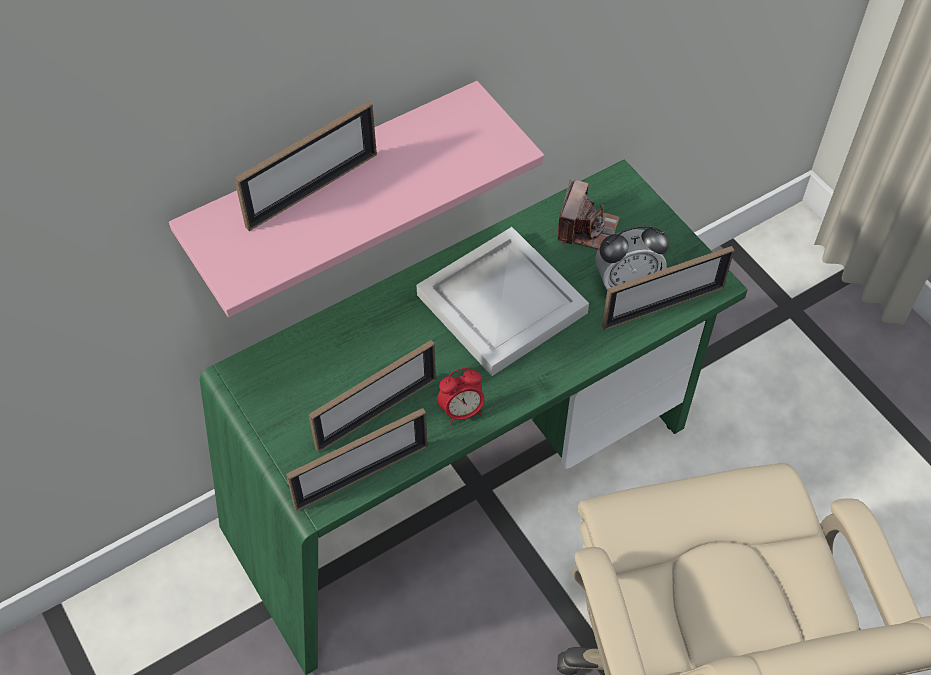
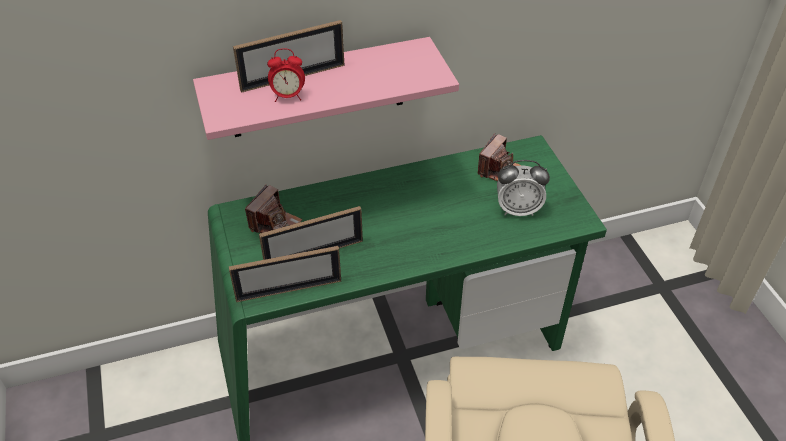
camera: 15 degrees right, 10 degrees down
white tray [416,227,589,376] -> none
alarm clock [438,368,484,425] -> alarm clock moved to [267,48,305,102]
picture frame [602,246,734,330] -> none
none -> camera [245,185,302,233]

